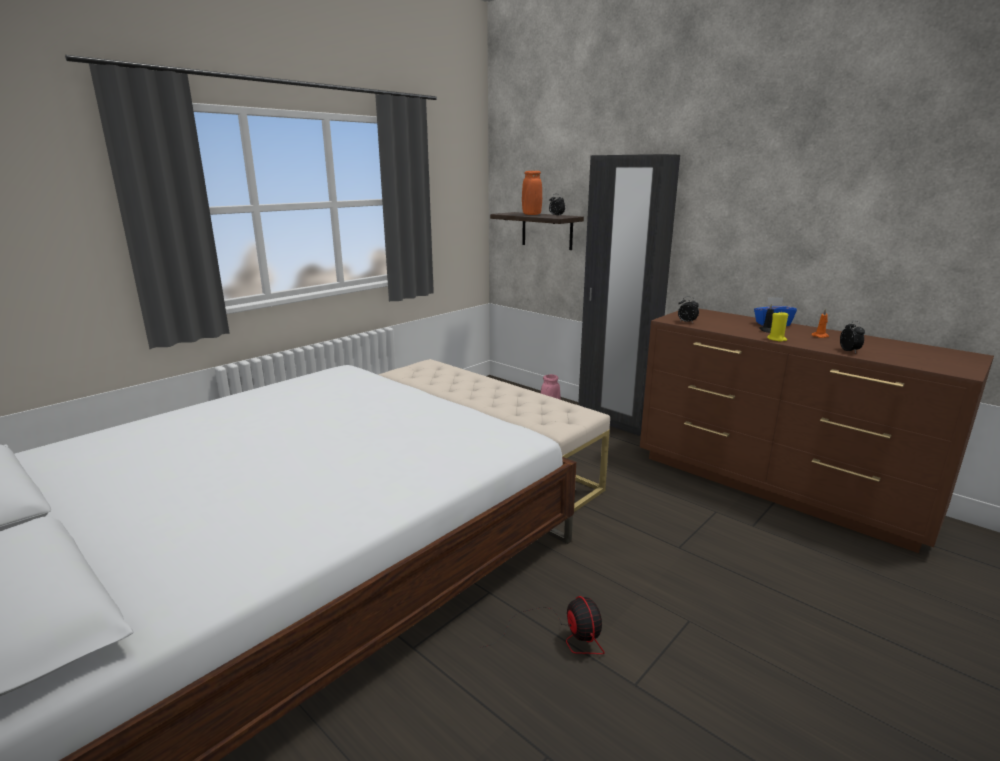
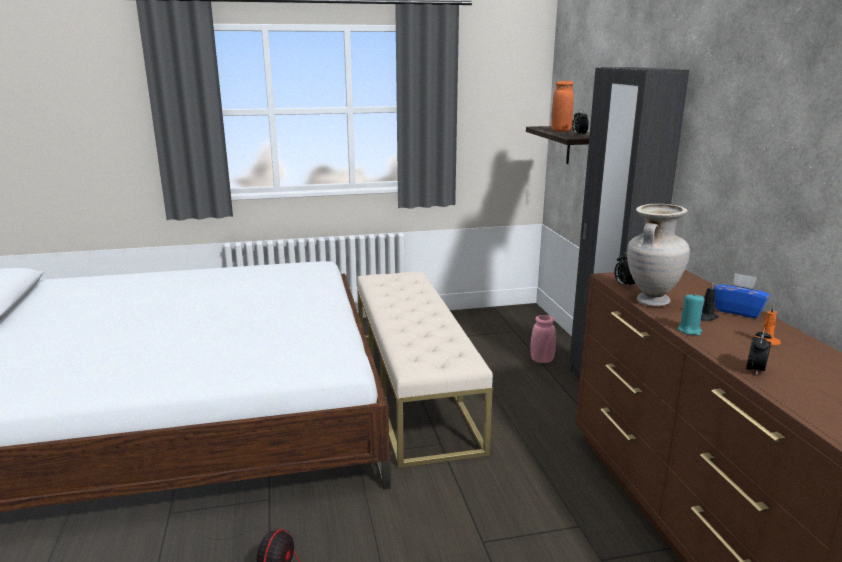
camera: 35 degrees right, 0 degrees up
yellow candle [767,311,788,342] -> turquoise candle [678,293,704,336]
none -> beige vase [627,204,690,307]

